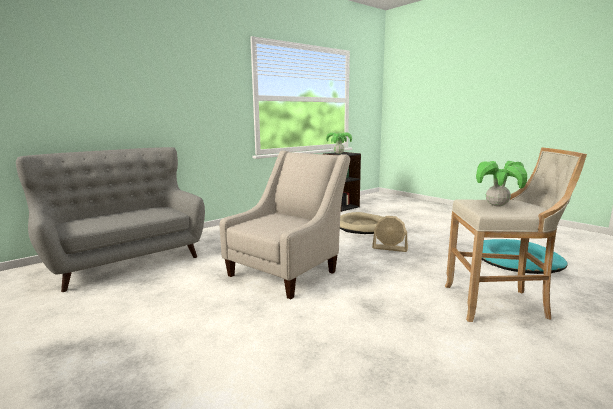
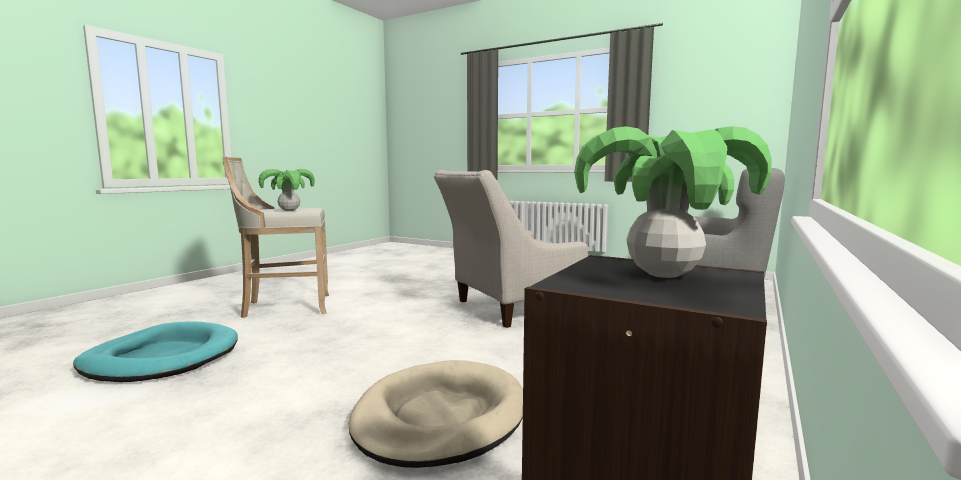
camera: 160 degrees right, 5 degrees down
beige armchair [220,151,350,299] -> beige armchair turned 45 degrees clockwise [434,170,588,328]
beige fan [372,216,408,252] -> none

